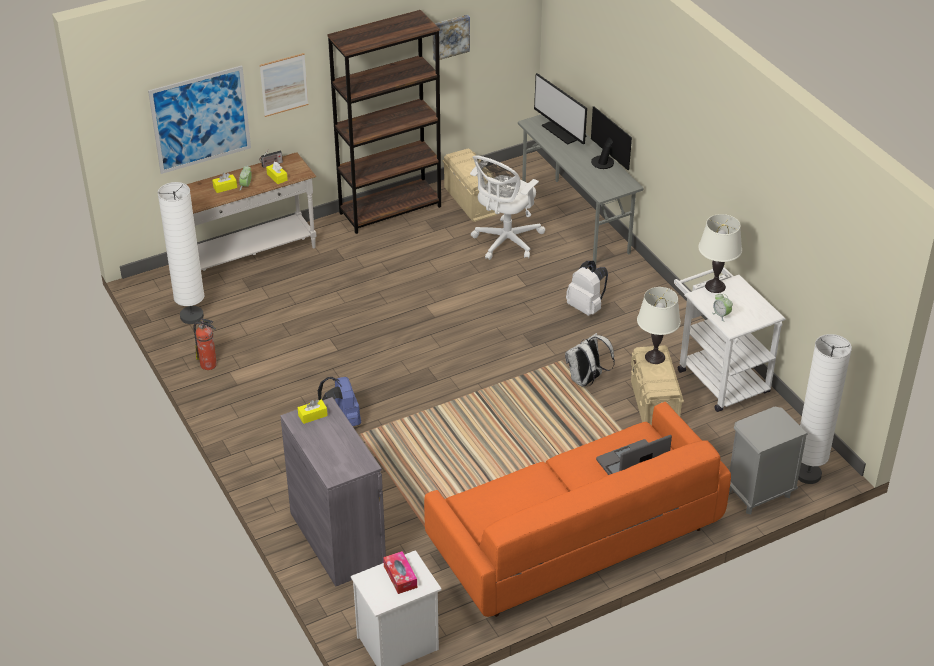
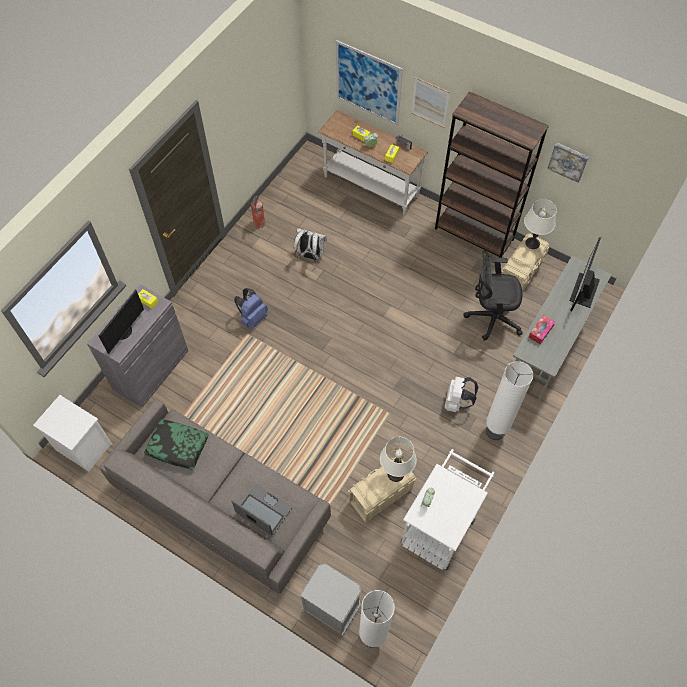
camera: 60 degrees right, 20 degrees up
white floor lamp [158,182,204,324] -> white floor lamp moved to [486,361,533,440]
tissue box [383,551,417,594] -> tissue box moved to [529,315,555,344]
orange sofa [424,402,731,617] -> grey sofa [100,399,331,594]
white office chair [470,155,545,260] -> black office chair [464,250,523,340]
white backpack [565,333,615,387] -> white backpack moved to [294,228,327,261]
monitor [591,106,632,171] -> monitor moved to [99,290,144,354]
white table lamp [698,214,742,293] -> white table lamp moved to [524,199,557,249]
none -> pillow [144,419,208,470]

